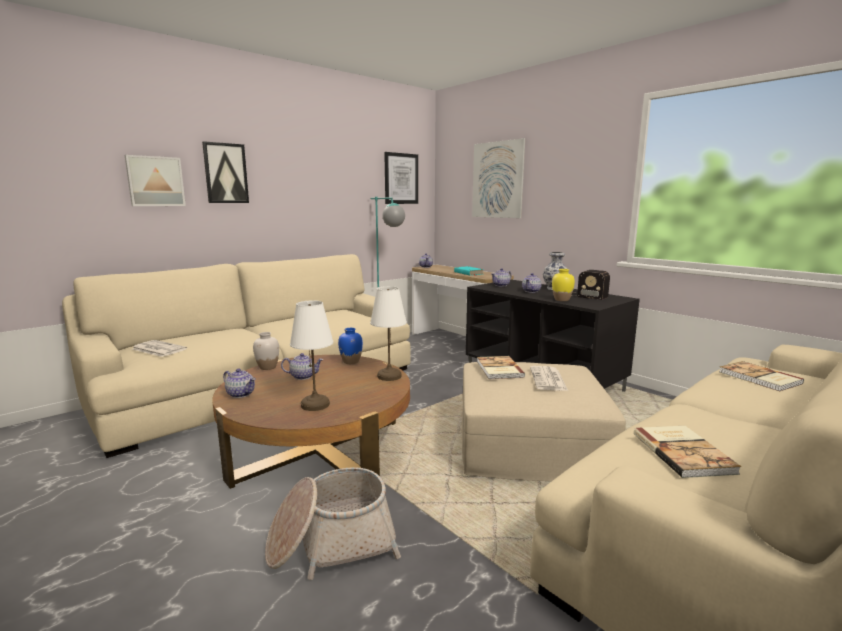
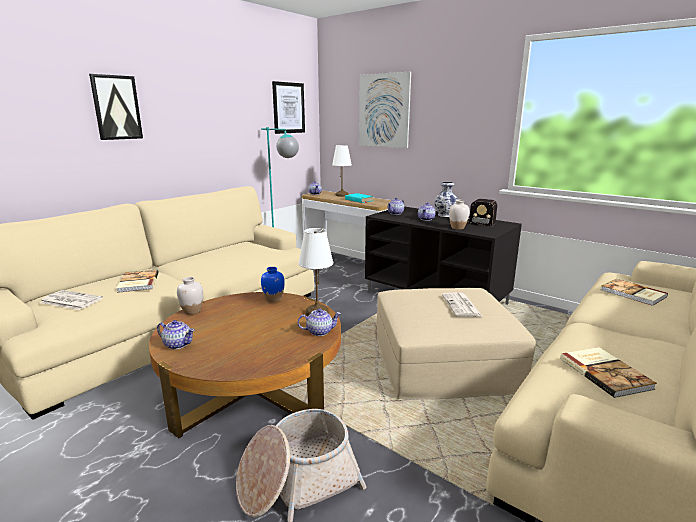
camera: 10 degrees left, 5 degrees up
picture [124,155,186,206] -> none
teapot [281,353,323,380] -> teapot moved to [298,308,341,336]
white table lamp [290,300,333,411] -> white table lamp moved to [332,145,352,197]
book [477,356,526,379] -> book moved to [117,270,159,293]
yellow vase [552,269,575,301] -> white vase [449,200,470,230]

